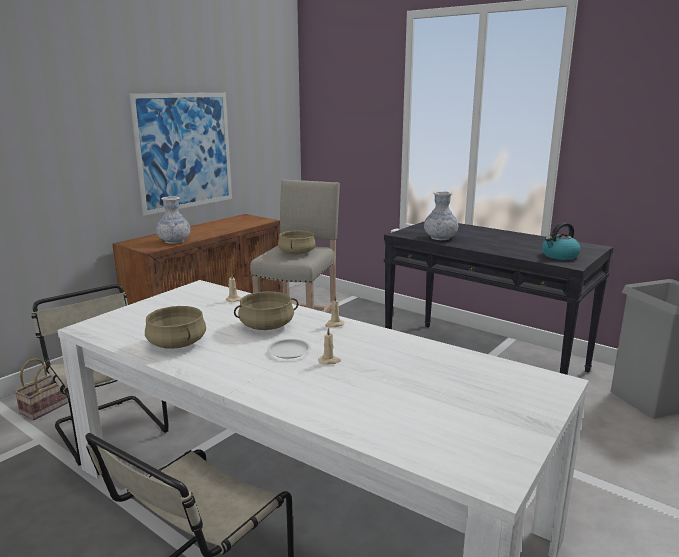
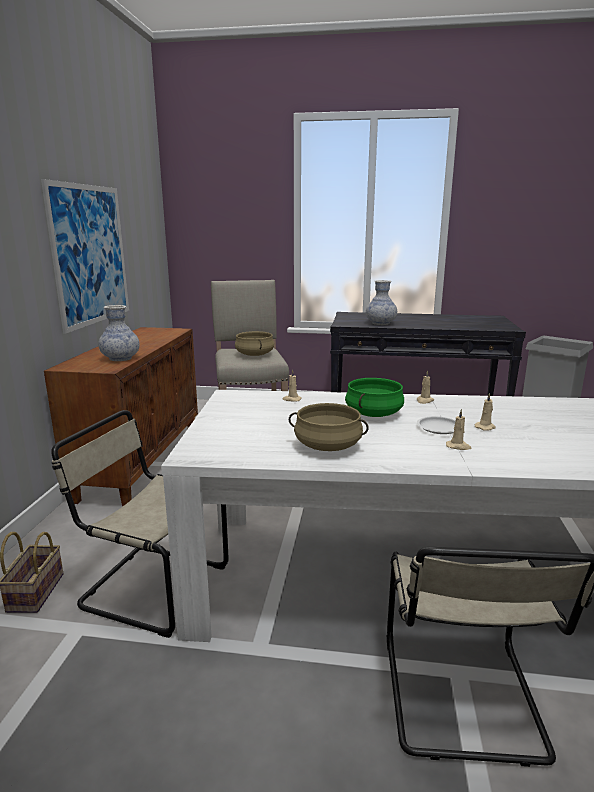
camera: 30 degrees left, 0 degrees up
beige cooking pot [234,291,298,330] -> green cooking pot [345,378,404,417]
kettle [542,222,580,260] -> none
none -> beige candle [446,409,471,450]

